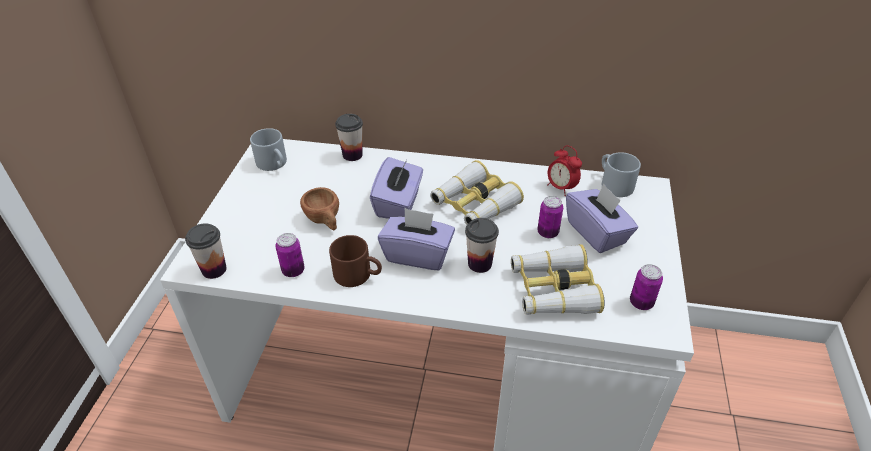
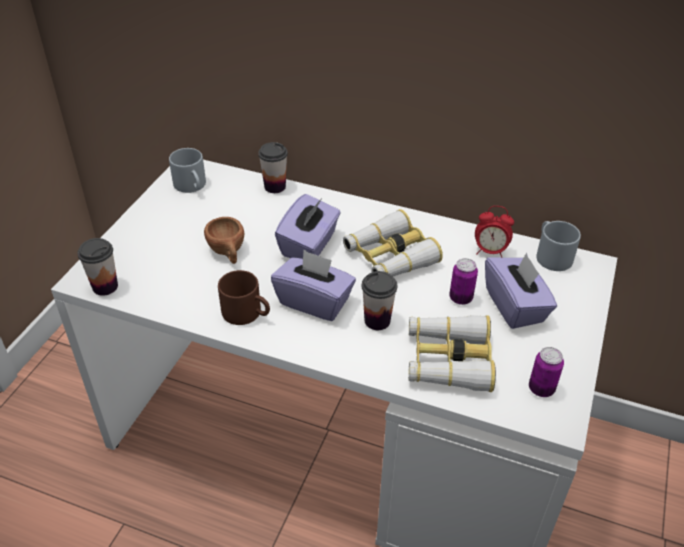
camera: 10 degrees right, 0 degrees up
can [275,233,305,277] -> none
alarm clock [547,145,582,196] -> alarm clock turned 45 degrees counterclockwise [475,206,514,258]

